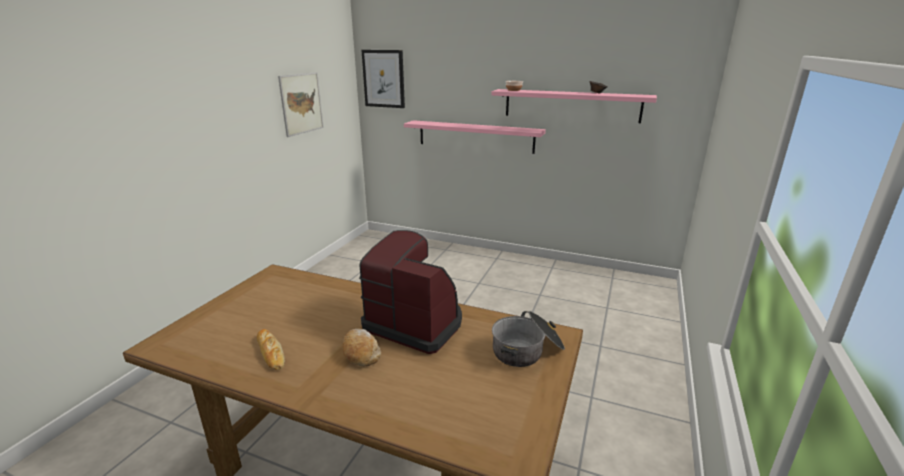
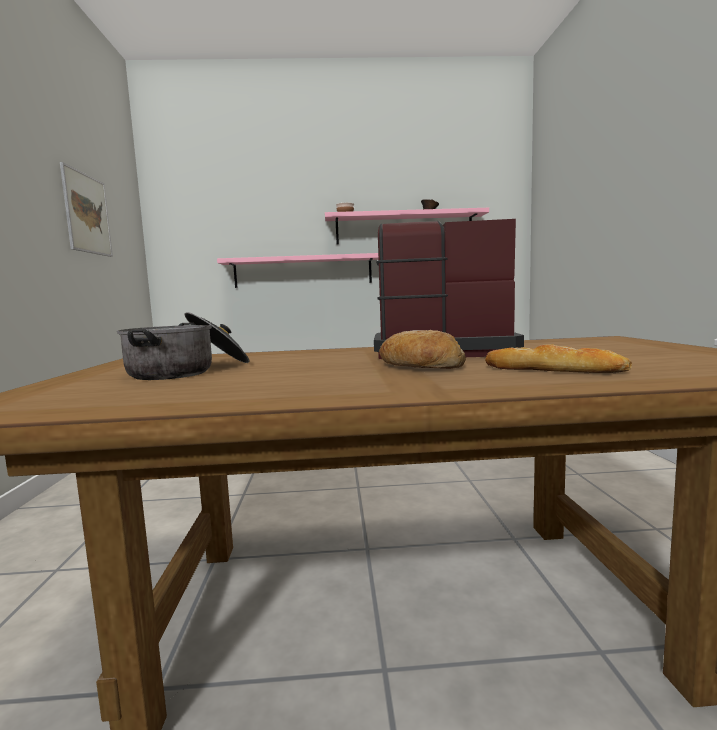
camera: 25 degrees left, 15 degrees down
bread [257,329,285,370] -> bread moved to [485,344,632,373]
picture [361,50,405,108] -> none
cooking pot [492,311,565,367] -> cooking pot moved to [117,312,249,380]

